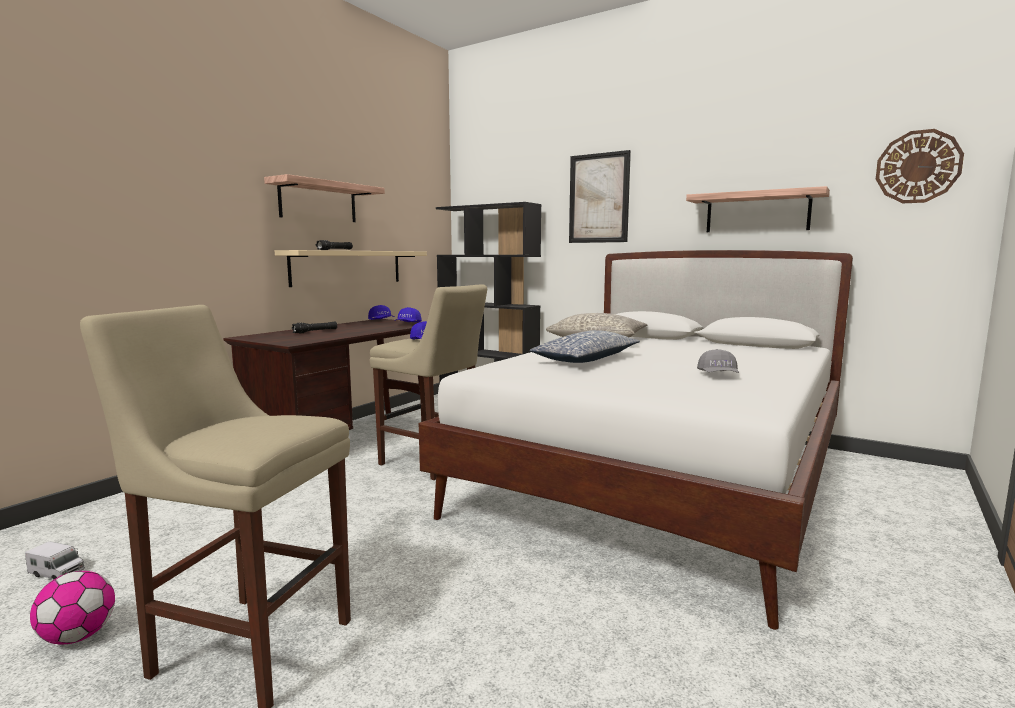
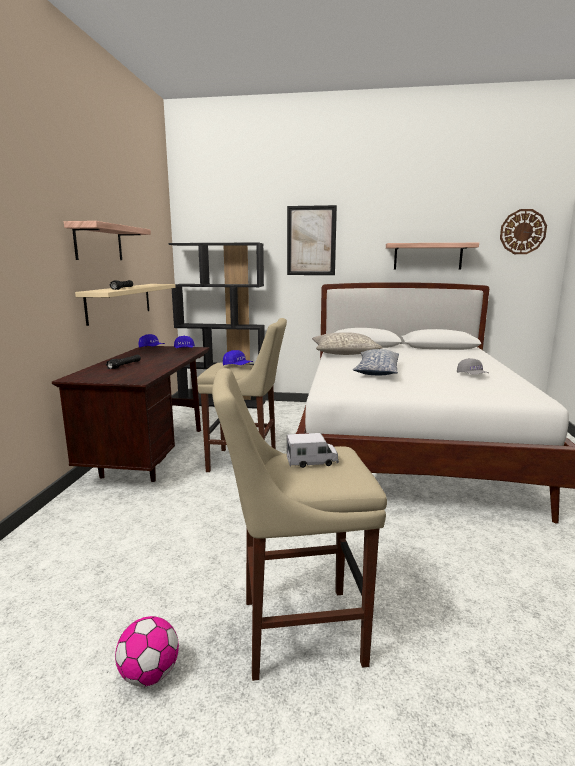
camera: 25 degrees left, 5 degrees up
toy truck [25,541,85,580] -> toy truck moved to [287,433,339,468]

